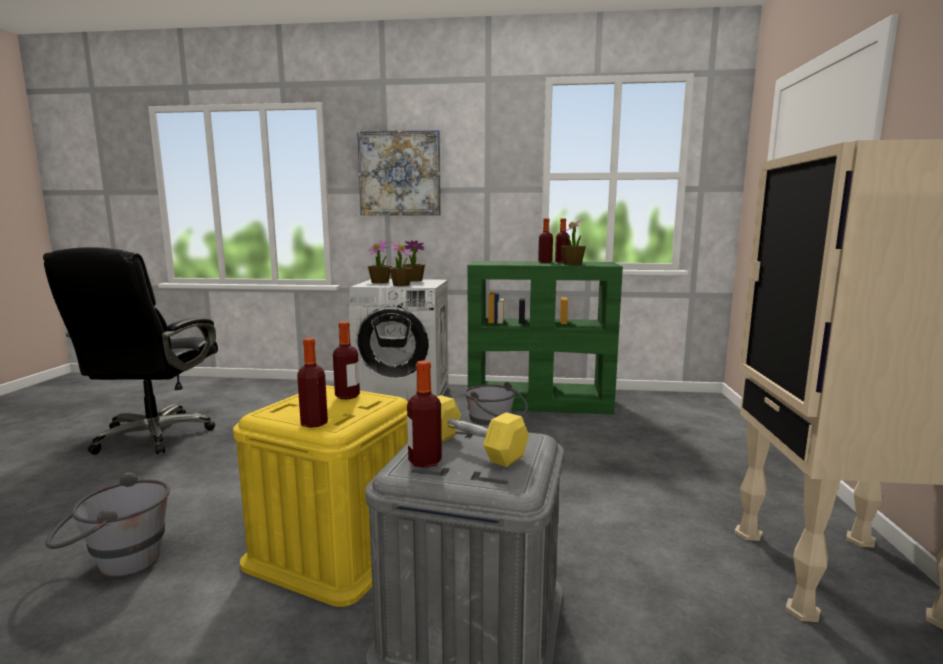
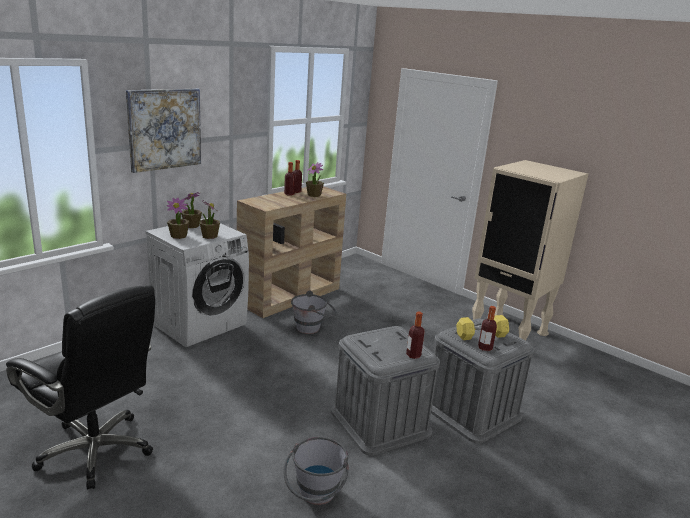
camera: 55 degrees left, 10 degrees up
yellow storage box [233,385,408,607] -> grey storage box [331,326,440,456]
bottle [333,322,360,399] -> none
green bookcase [468,261,623,415] -> brown bookcase [237,186,346,318]

